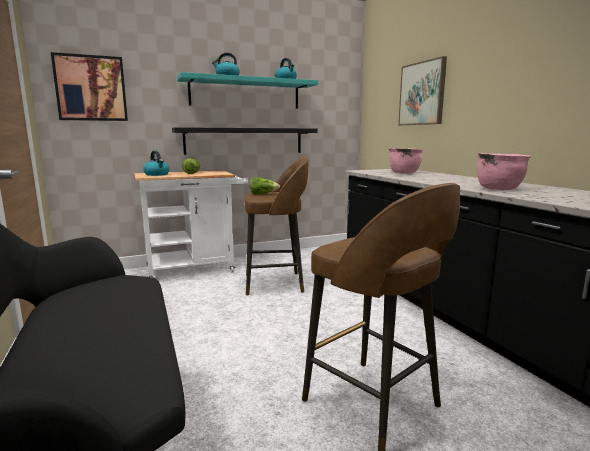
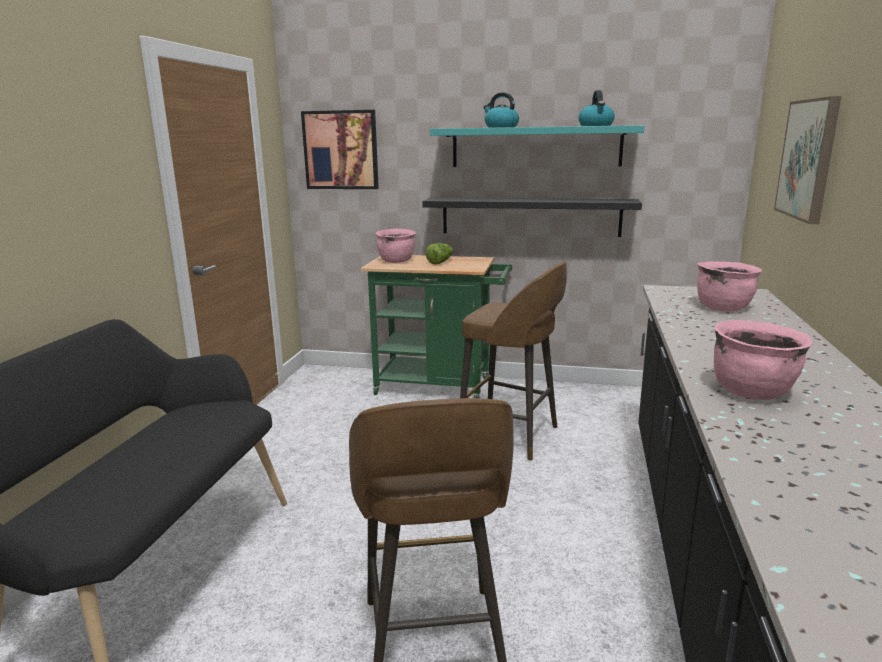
camera: 35 degrees right, 5 degrees up
white cart [134,170,248,277] -> green cart [360,255,512,398]
kettle [143,151,170,176] -> pink cooking pot [376,228,416,263]
lettuce [250,177,280,195] -> none

